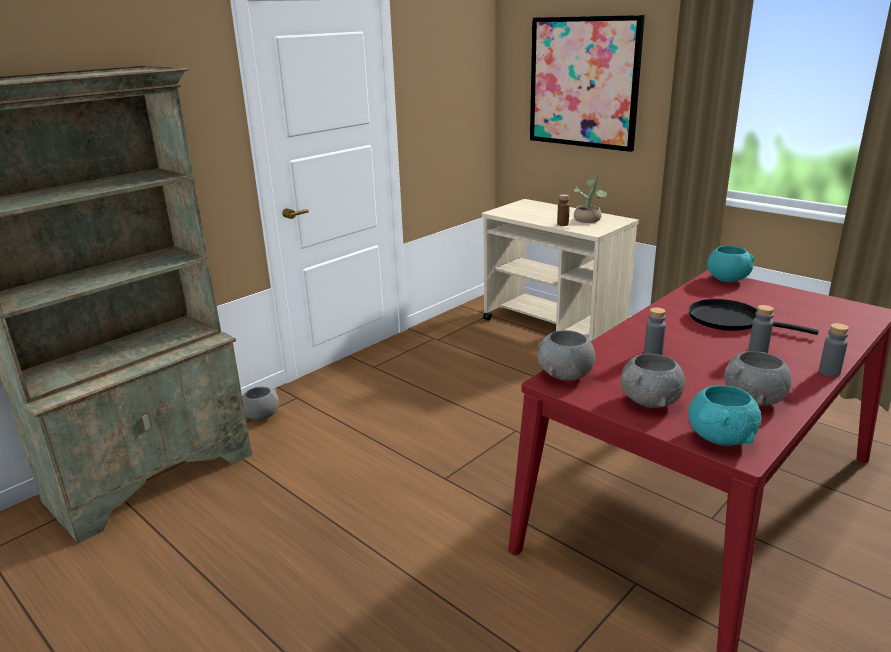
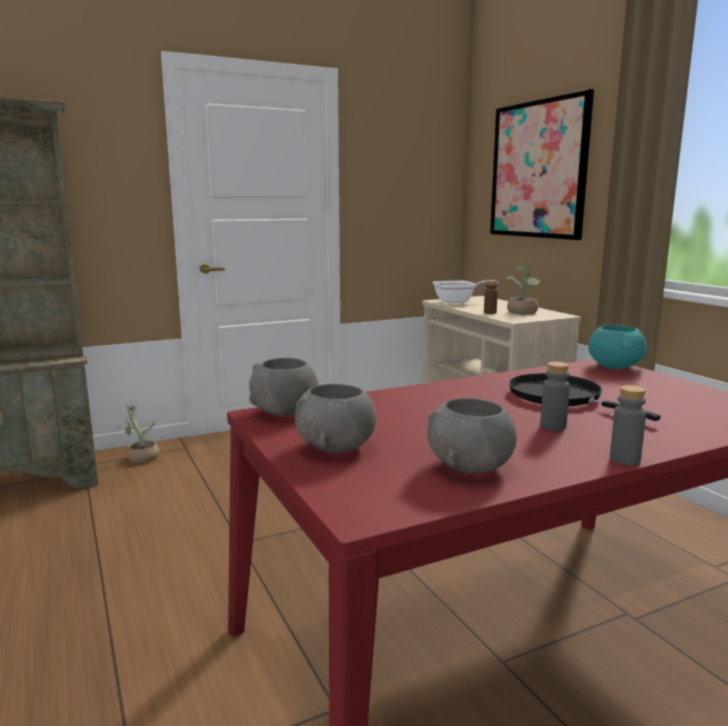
camera: 20 degrees right, 10 degrees down
grey bowl [242,386,279,421] -> potted plant [117,404,159,463]
grey bottle [644,307,666,355] -> none
turquoise bowl [688,385,761,446] -> none
none -> frying pan [433,280,499,304]

